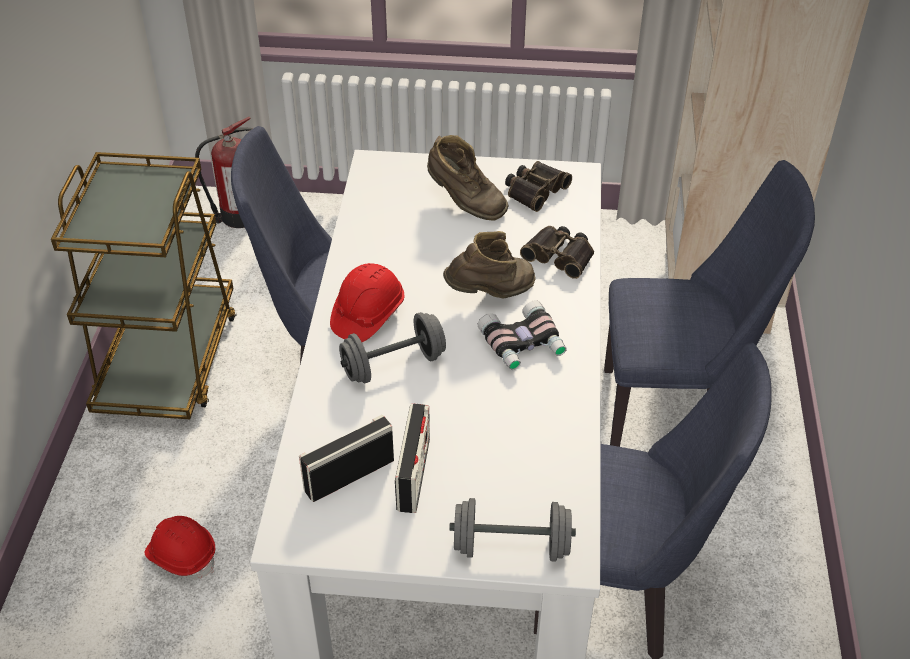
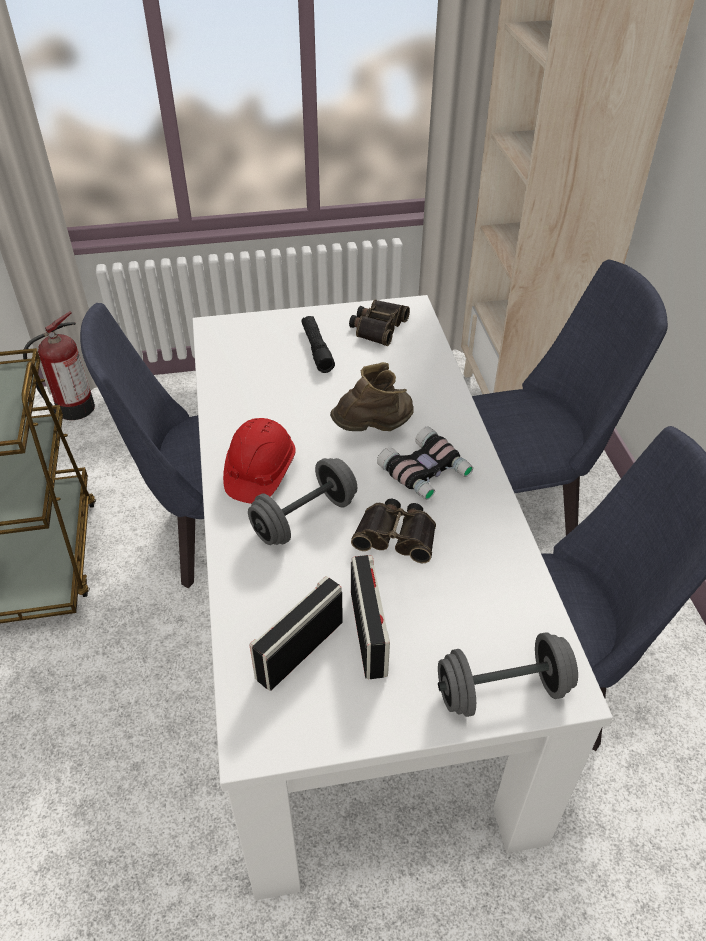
camera: 15 degrees left, 0 degrees up
red hard hat [144,516,215,579] -> none
brown boot [427,135,508,221] -> black flashlight [302,316,335,373]
binoculars [520,226,594,279] -> binoculars moved to [351,499,436,563]

